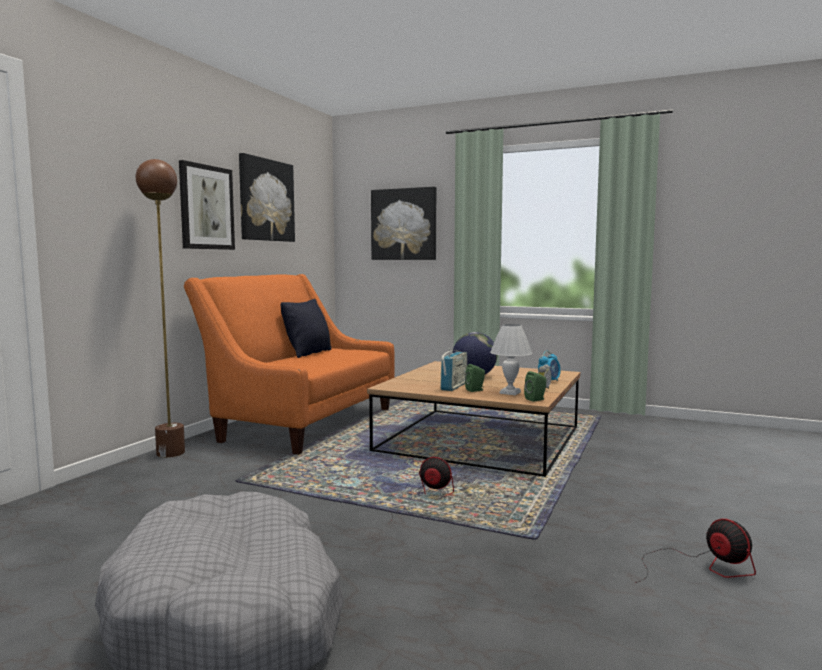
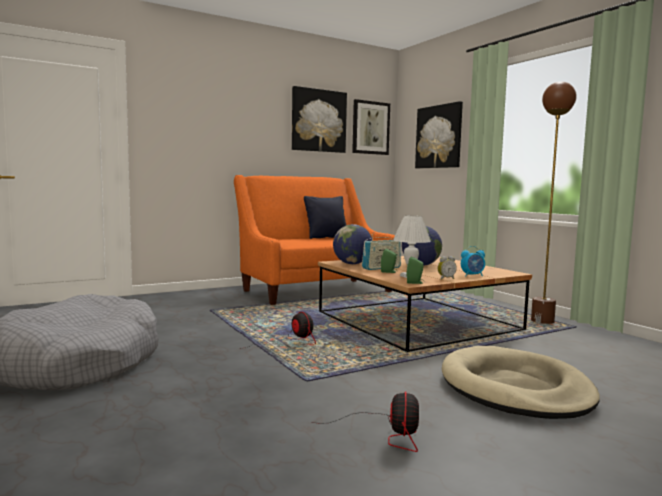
camera: 35 degrees right, 0 degrees up
brown floor lamp [136,159,185,458] -> brown floor lamp moved to [531,82,577,324]
picture [179,160,235,250] -> picture moved to [352,99,390,155]
none -> globe [333,224,372,264]
none -> beige dog bed [442,346,600,419]

